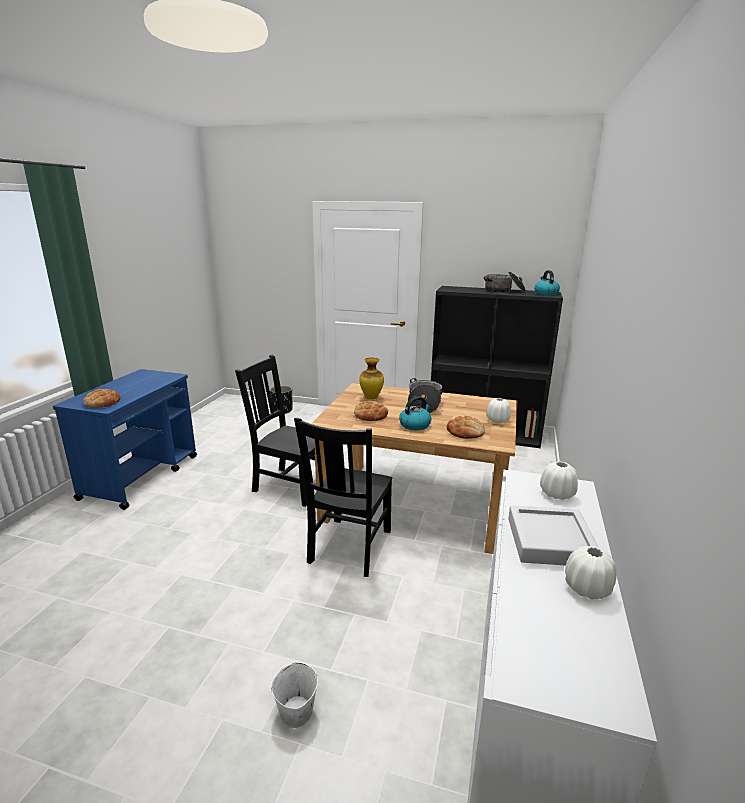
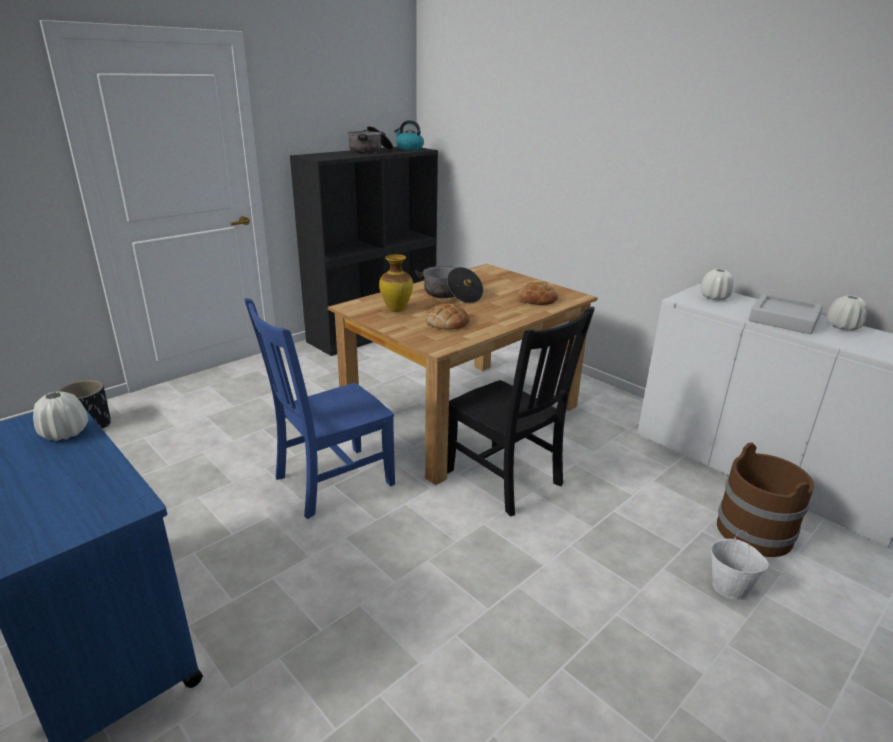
camera: 60 degrees left, 5 degrees up
bread [83,389,121,408] -> none
black chair [235,355,315,507] -> blue chair [244,298,395,519]
kettle [399,396,431,431] -> none
white vase [486,398,511,423] -> white vase moved to [33,391,88,441]
none -> brown bucket [717,443,814,557]

